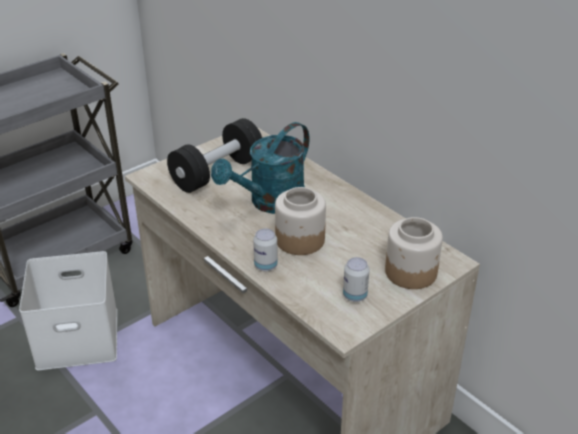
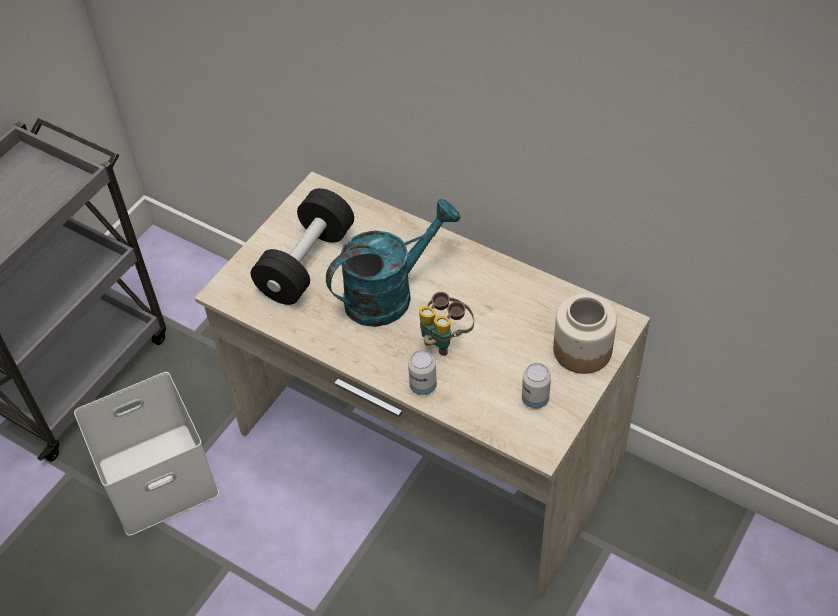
camera: 15 degrees left, 15 degrees up
turquoise watering can [211,122,309,214] -> turquoise watering can turned 150 degrees counterclockwise [326,199,461,327]
jar [275,187,326,255] -> binoculars [419,292,474,356]

